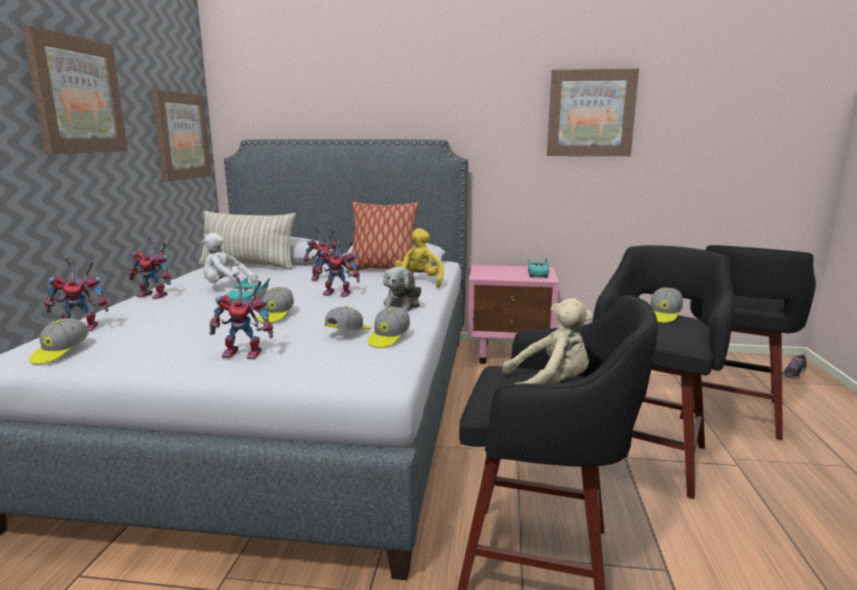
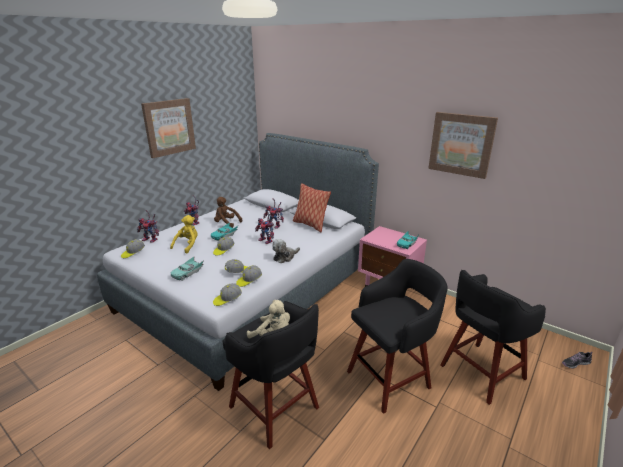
camera: 30 degrees right, 10 degrees up
picture [151,89,212,181] -> none
pillow [199,211,296,270] -> none
white plush toy [202,233,258,284] -> brown plush toy [214,197,242,228]
toy robot [209,273,273,359] -> turquoise toy car [171,256,204,281]
yellow plush toy [395,228,444,288] -> yellow plush toy moved to [170,215,198,254]
cap [650,287,683,323] -> cap moved to [213,283,242,306]

